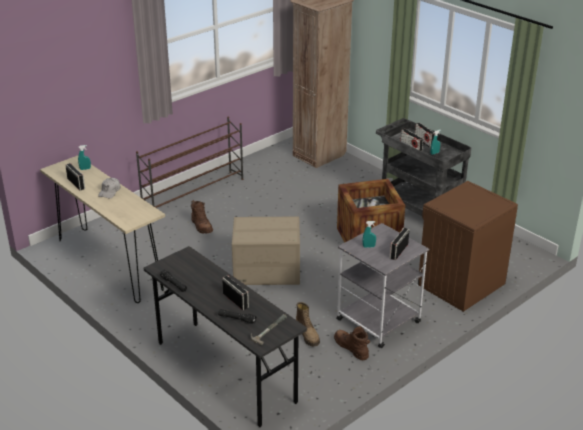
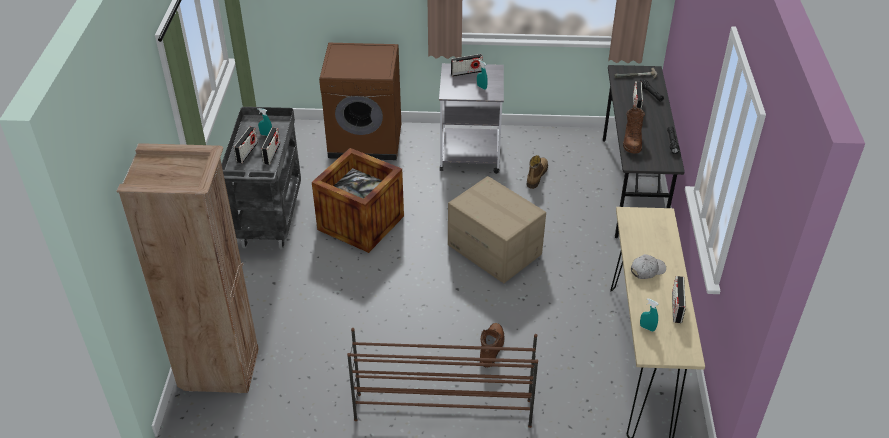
camera: 135 degrees left, 10 degrees up
brown boot [334,326,370,360] -> brown boot moved to [623,105,645,153]

